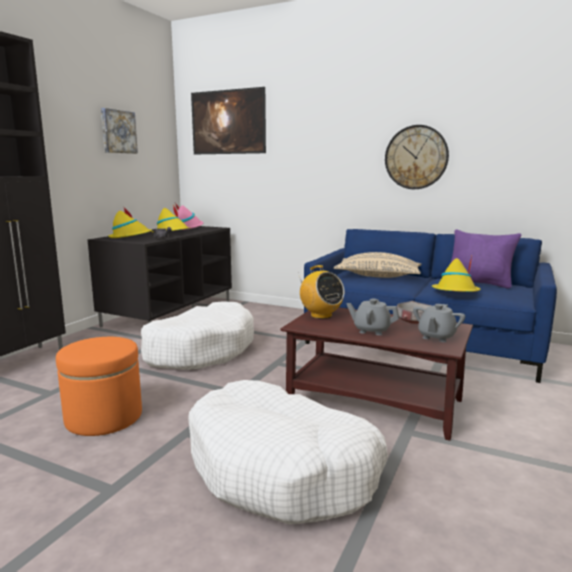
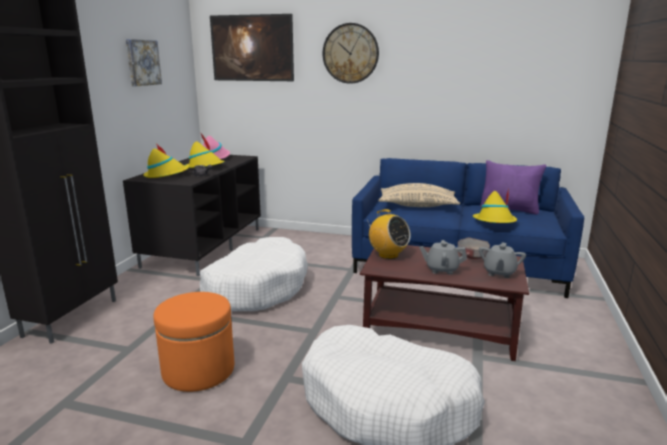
camera: 10 degrees left, 5 degrees up
wall clock [385,125,449,189] -> wall clock moved to [323,23,379,84]

